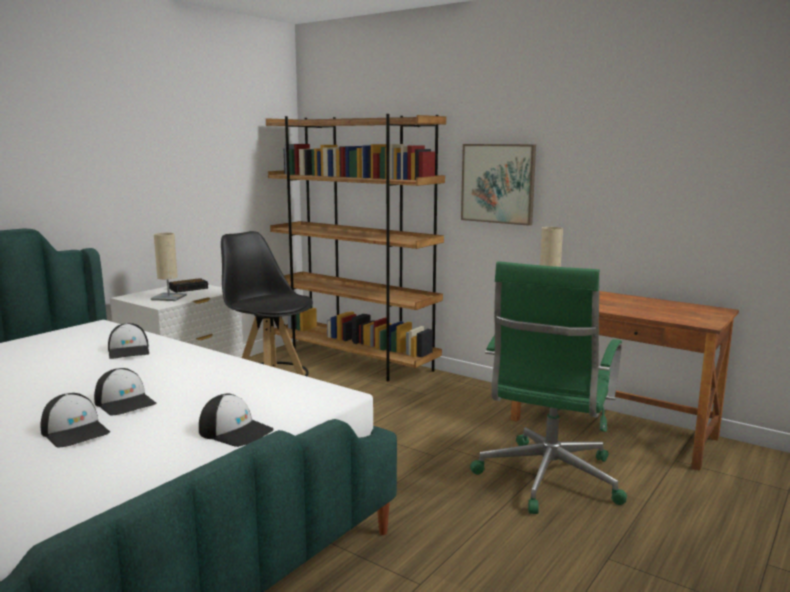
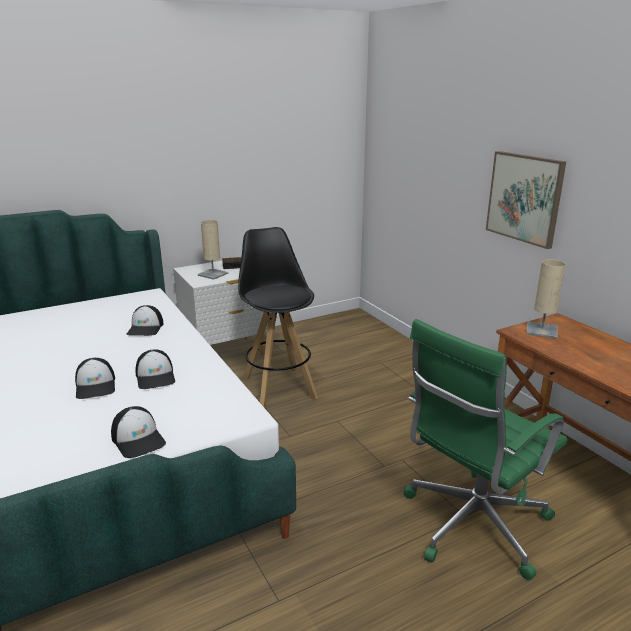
camera: 25 degrees right, 10 degrees up
cap [41,393,110,448] -> cap moved to [135,349,175,389]
brown bookcase [266,114,446,381] -> none

